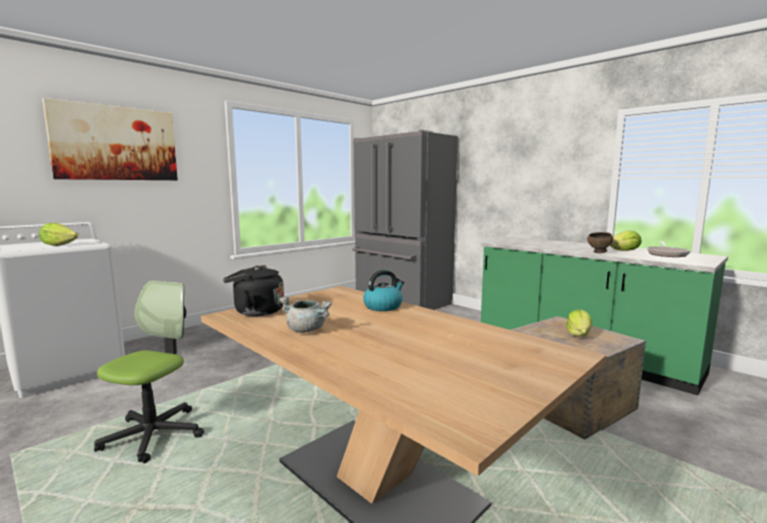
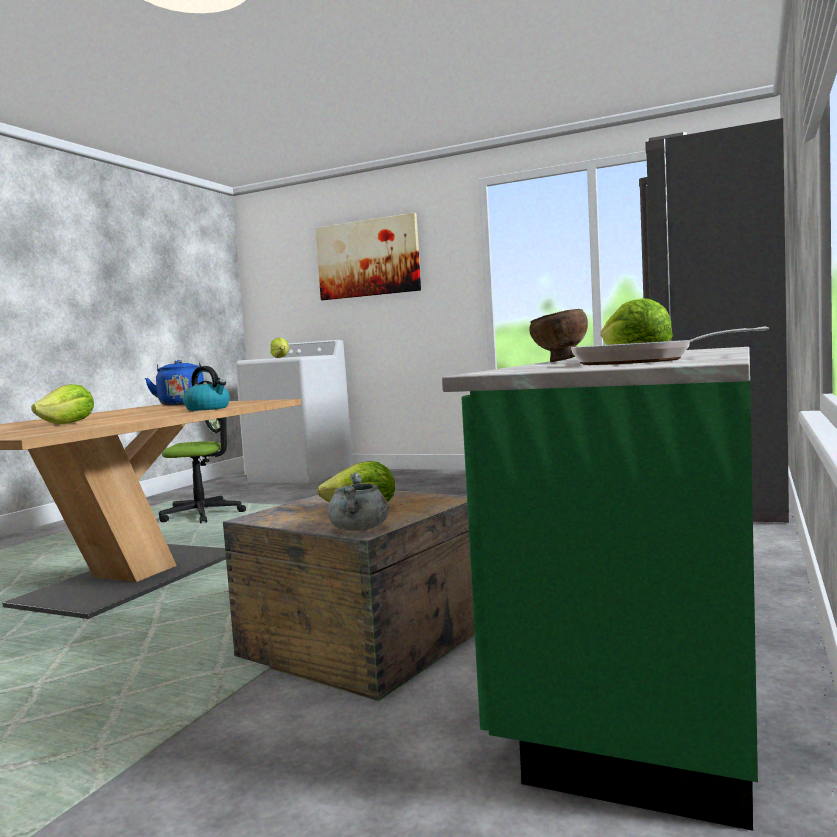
camera: 70 degrees right, 5 degrees down
black kettle [223,265,284,316] -> blue kettle [145,360,204,405]
grey cooking pot [279,296,332,333] -> grey cooking pot moved to [328,472,389,531]
none -> lettuce [31,384,94,424]

